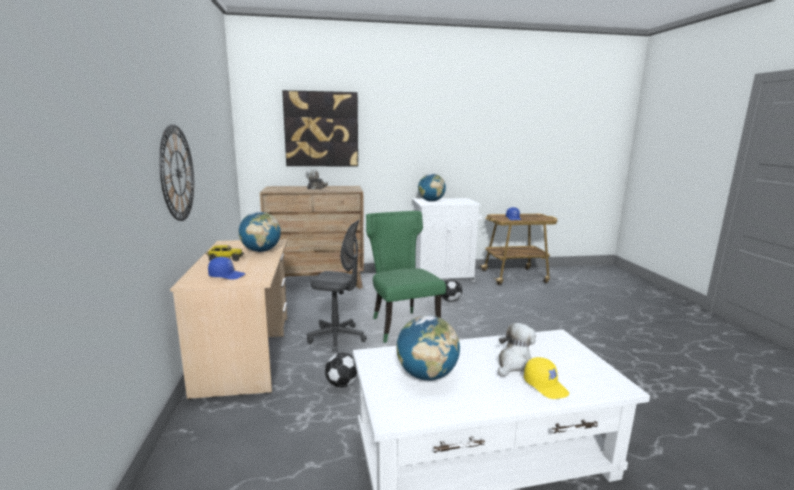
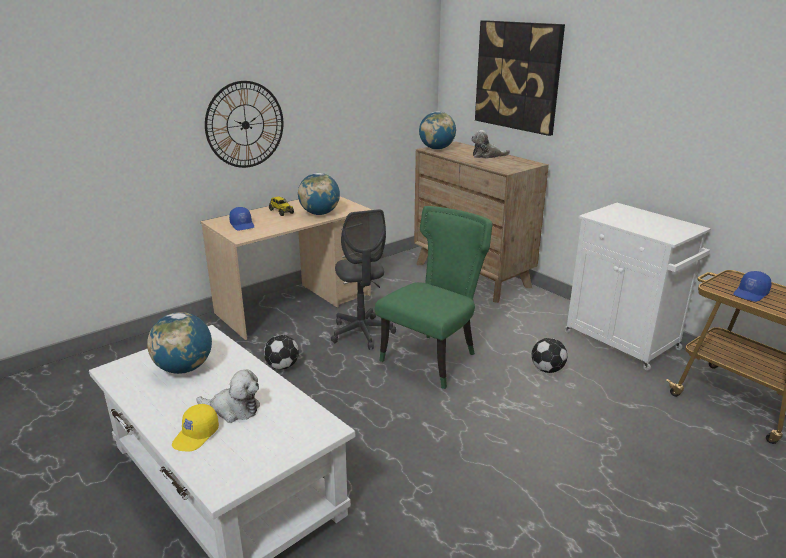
camera: 60 degrees right, 10 degrees up
globe [418,174,446,202] -> globe moved to [419,111,456,150]

